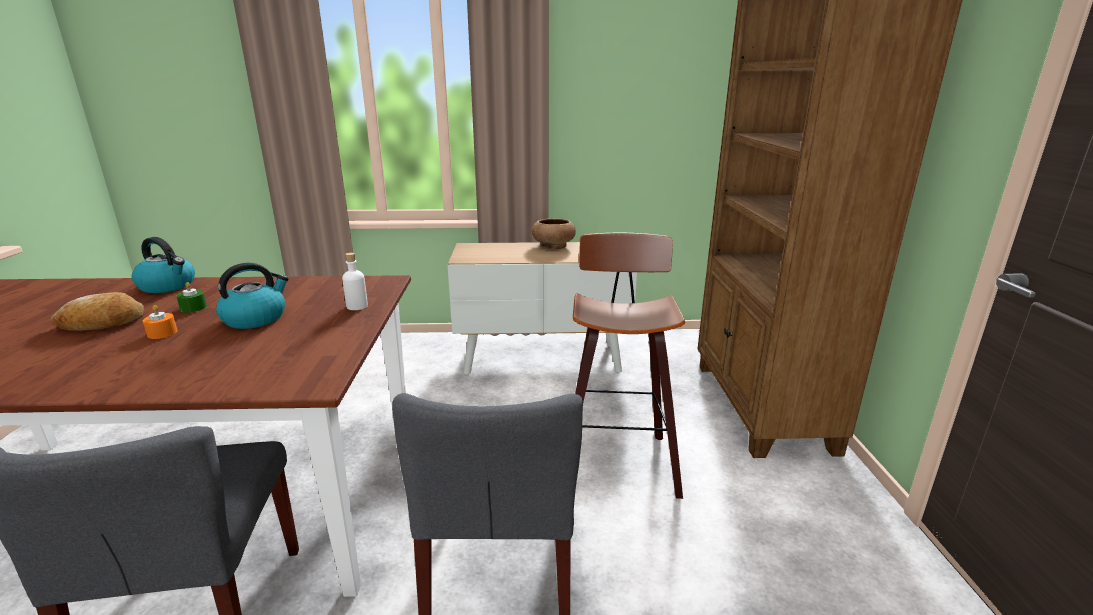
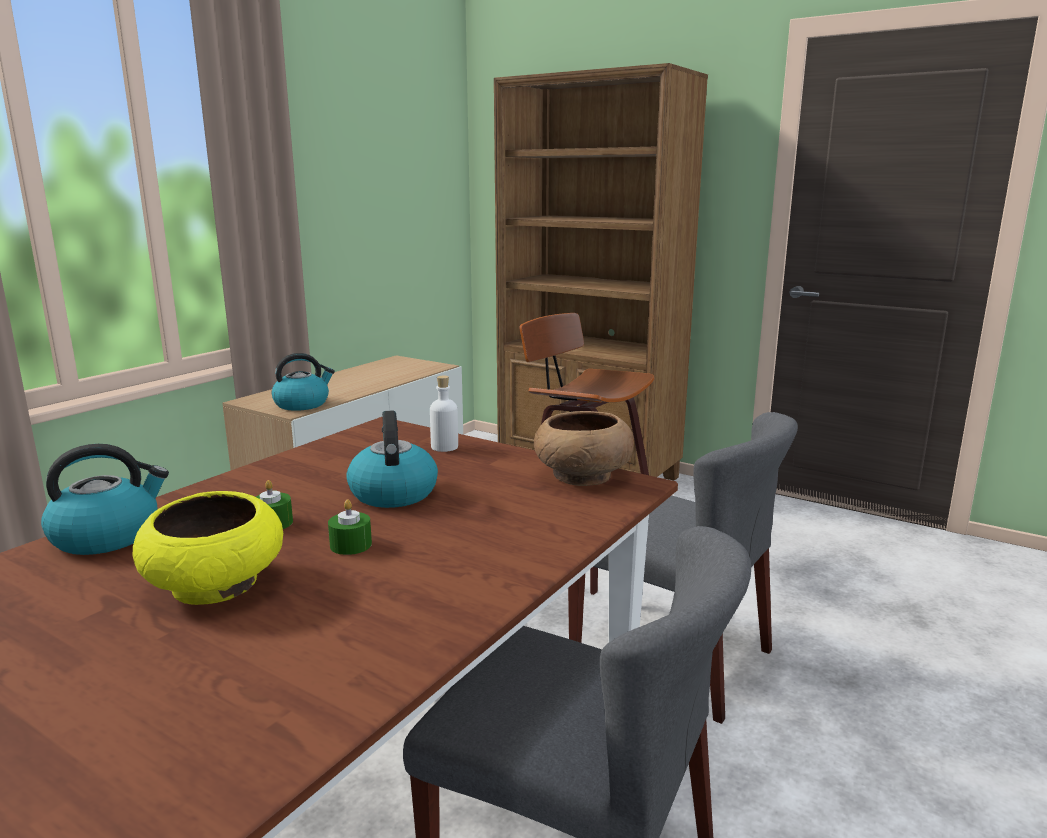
camera: 55 degrees left, 5 degrees down
bread [50,292,145,331] -> yellow bowl [133,491,283,605]
orange candle [143,305,177,339] -> green candle [328,499,372,555]
brown bowl [532,218,576,250] -> brown bowl moved to [534,411,634,486]
none -> kettle [272,353,335,411]

